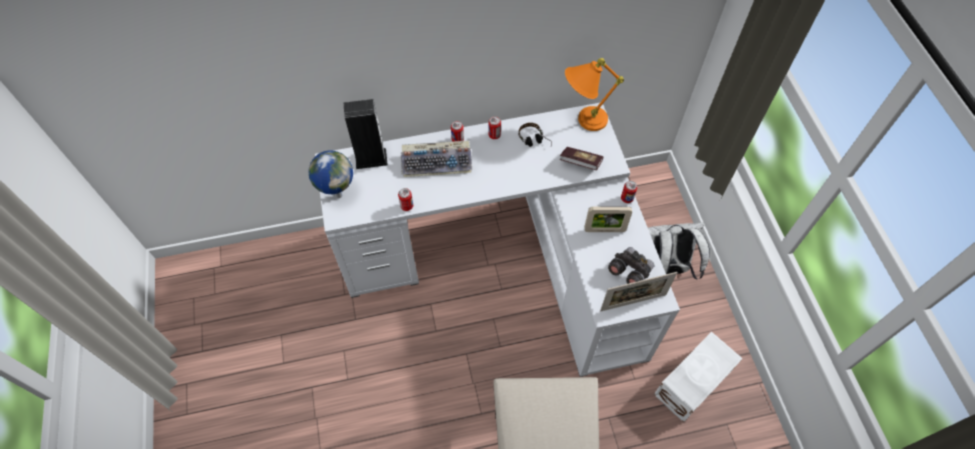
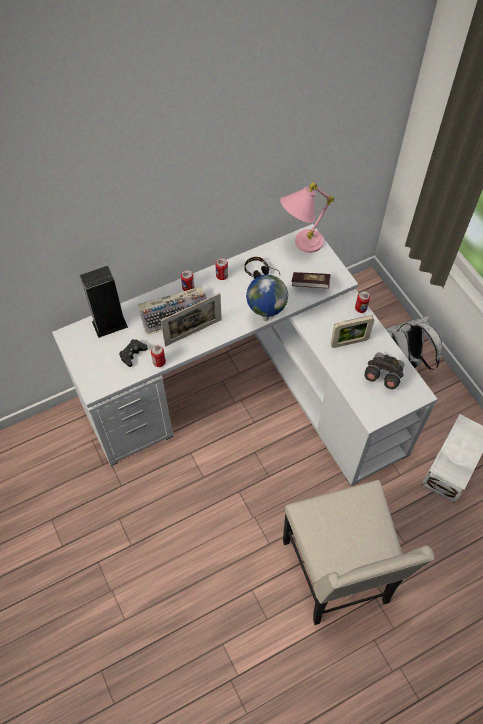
camera: 15 degrees left, 0 degrees up
globe [308,150,353,198] -> globe moved to [246,274,288,321]
orange table lamp [565,58,624,131] -> pink table lamp [280,182,334,253]
picture frame [600,272,678,311] -> picture frame moved to [161,293,222,347]
none -> black game controller [119,339,148,367]

